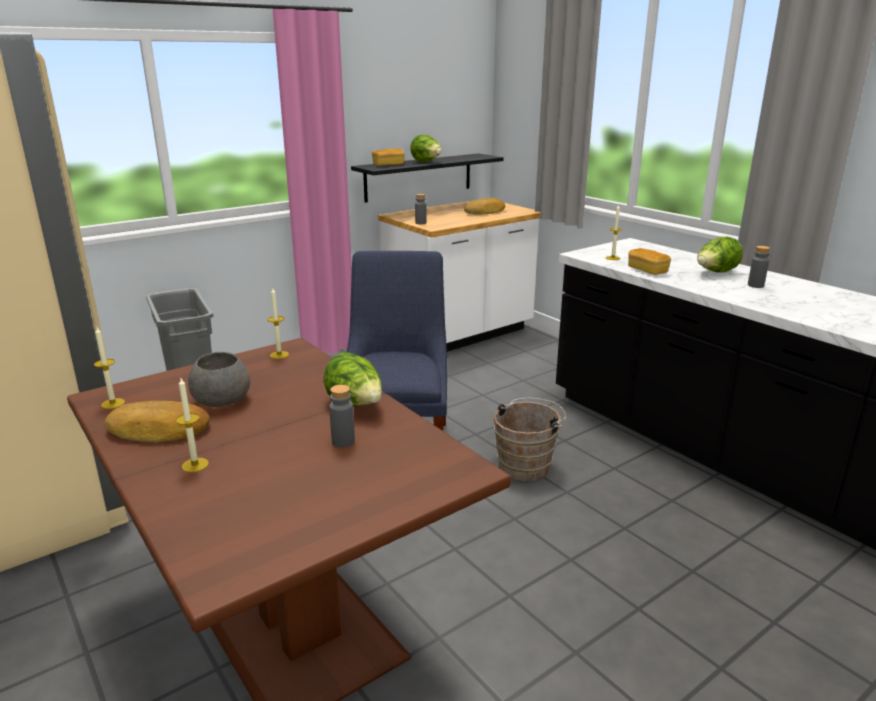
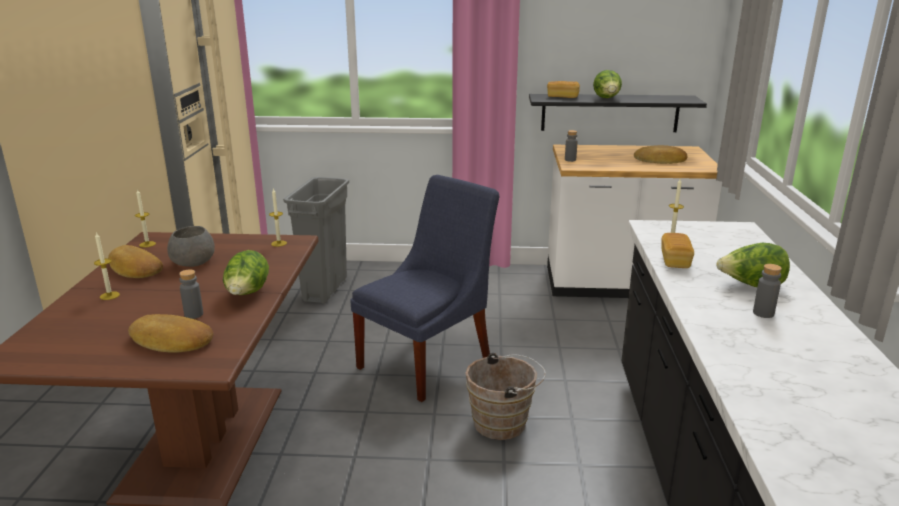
camera: 40 degrees right, 0 degrees up
none -> bread [128,314,214,352]

